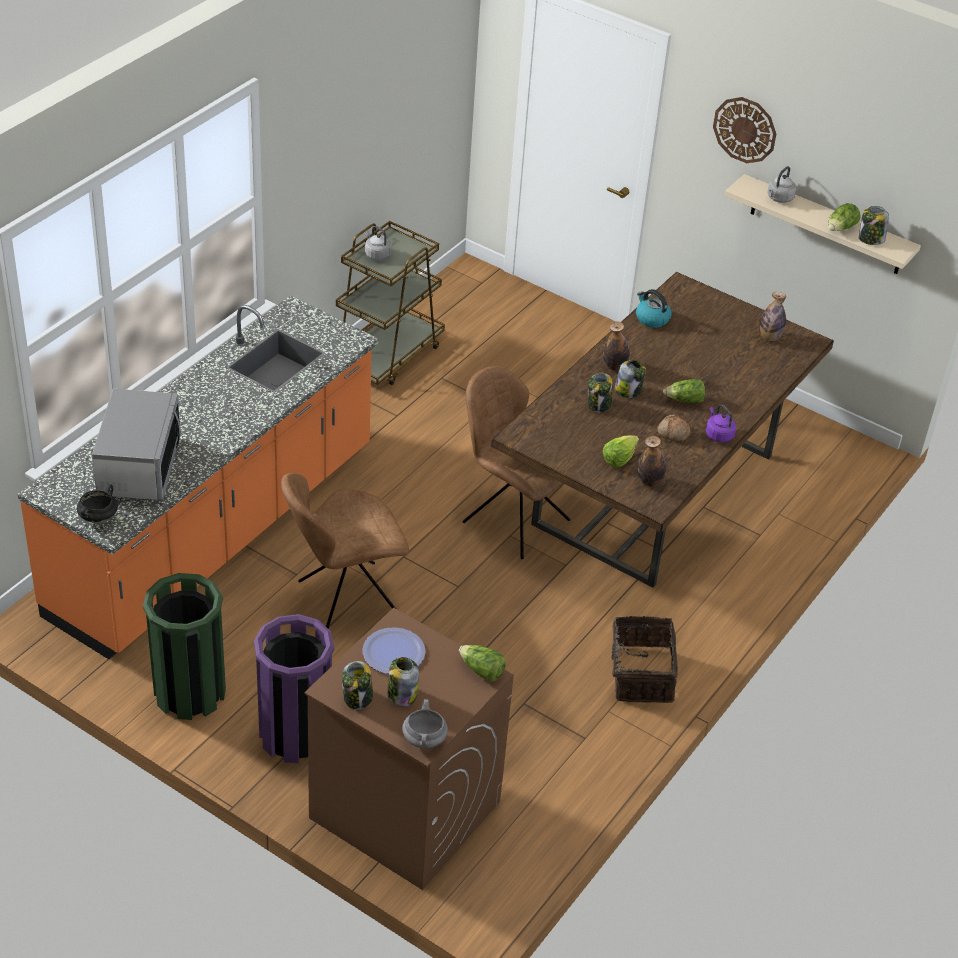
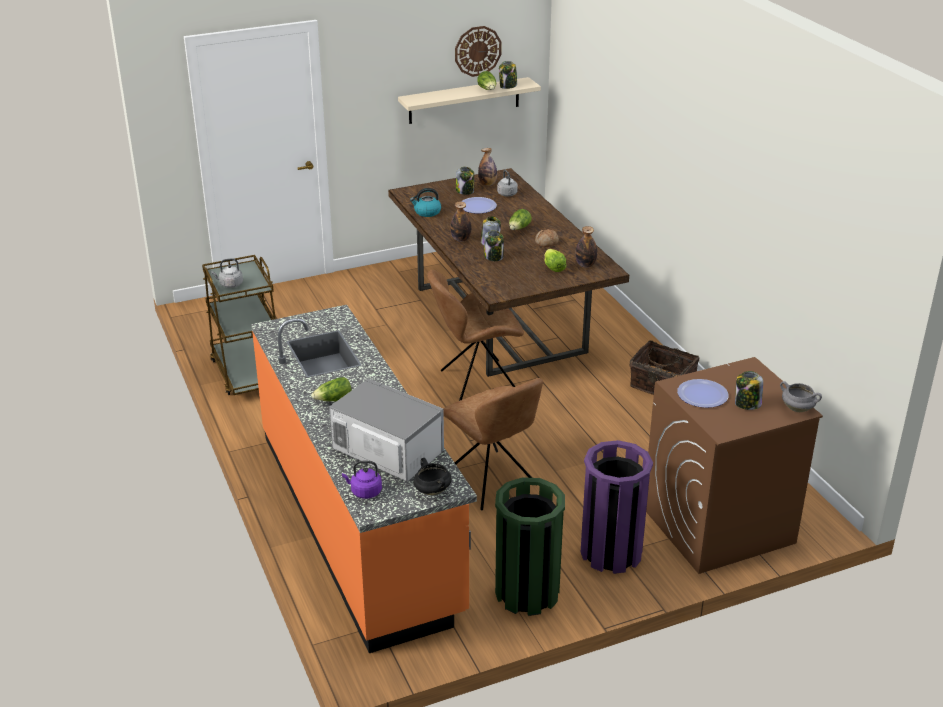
camera: 55 degrees left, 10 degrees down
brown chair [281,473,409,629] -> brown chair turned 45 degrees counterclockwise [443,378,543,510]
jar [342,661,373,710] -> jar moved to [456,167,474,195]
lettuce [459,645,506,681] -> lettuce moved to [311,377,352,401]
purple kettle [706,404,736,442] -> purple kettle moved to [342,461,382,499]
wall clock [713,97,776,163] -> wall clock moved to [455,26,502,77]
grey kettle [768,166,796,203] -> grey kettle moved to [497,170,518,196]
none -> plate [461,197,497,214]

